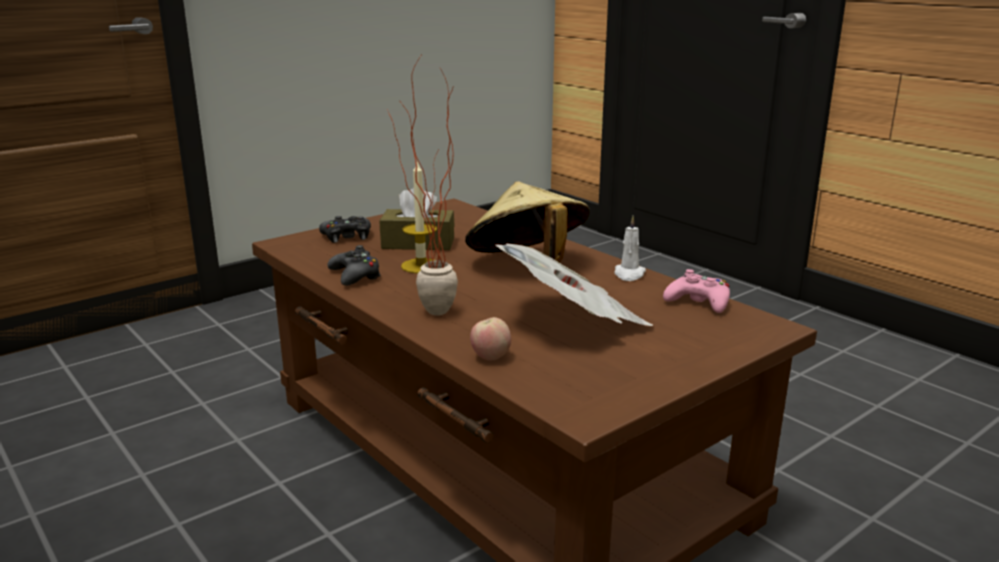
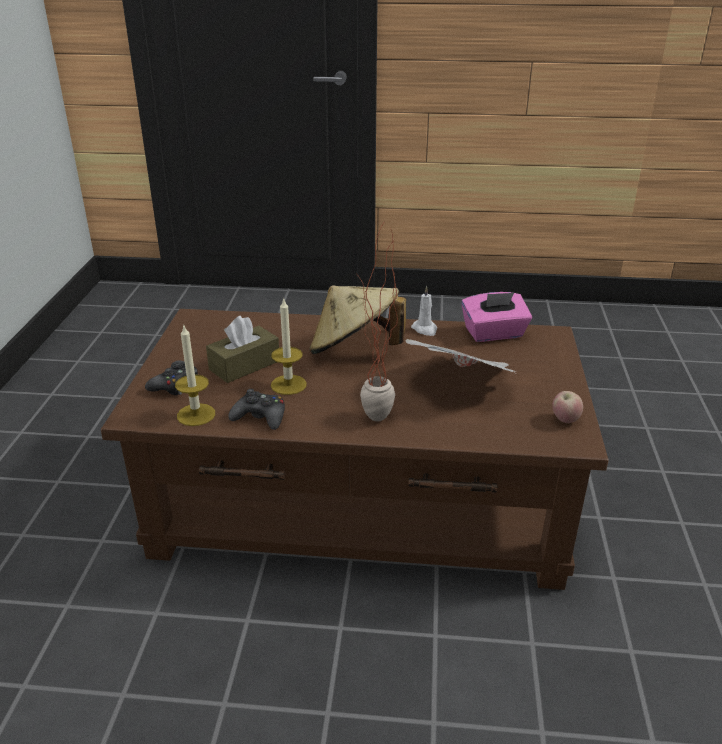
camera: 45 degrees left, 10 degrees up
apple [470,317,511,360] -> apple moved to [552,391,583,423]
pink game controller [663,269,730,313] -> pink tissue box [461,292,532,342]
none -> candle [175,324,215,426]

